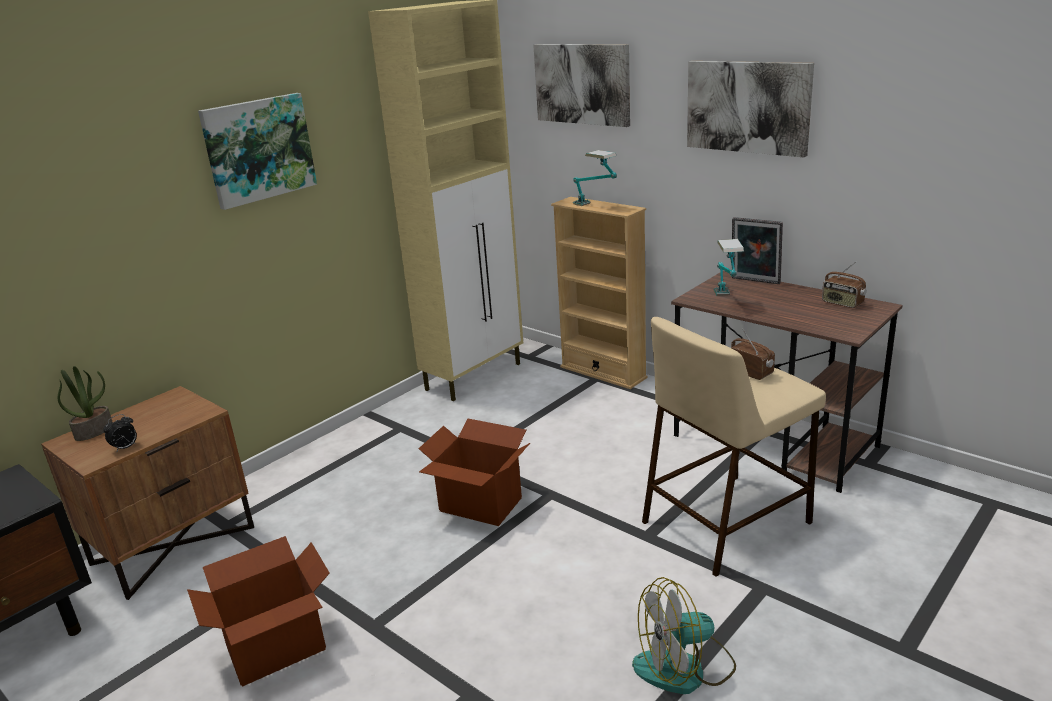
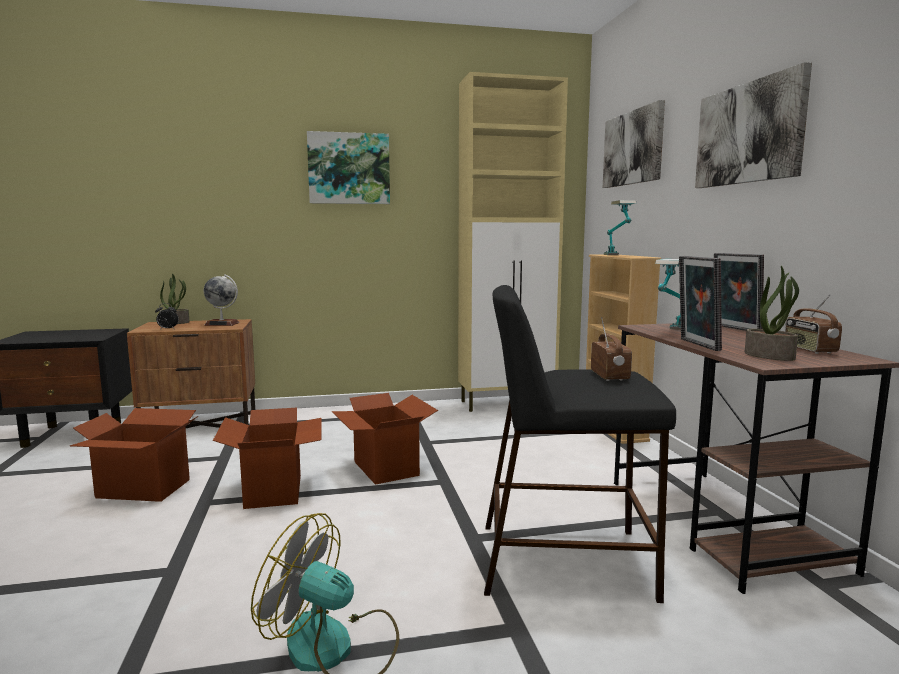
camera: 35 degrees right, 15 degrees down
beige stool [642,317,826,577] -> black stool [484,285,676,603]
none -> globe [204,274,239,326]
none -> cardboard box [213,408,322,509]
none -> picture frame [679,256,722,351]
none -> potted plant [745,266,799,361]

